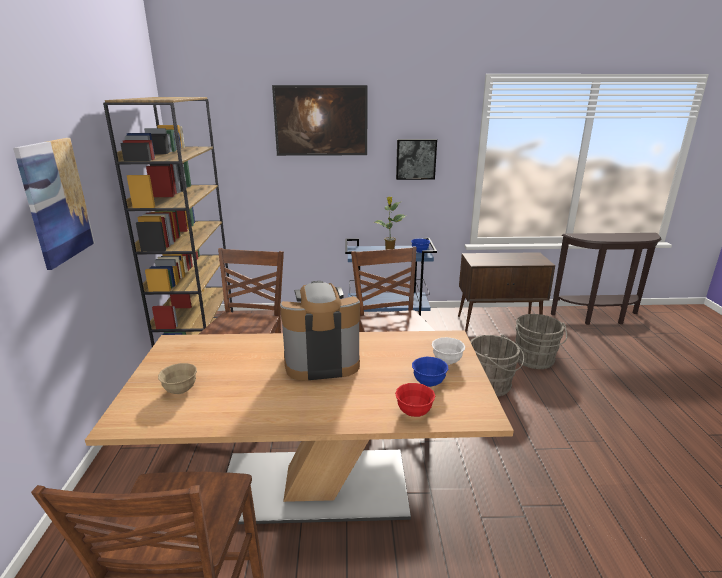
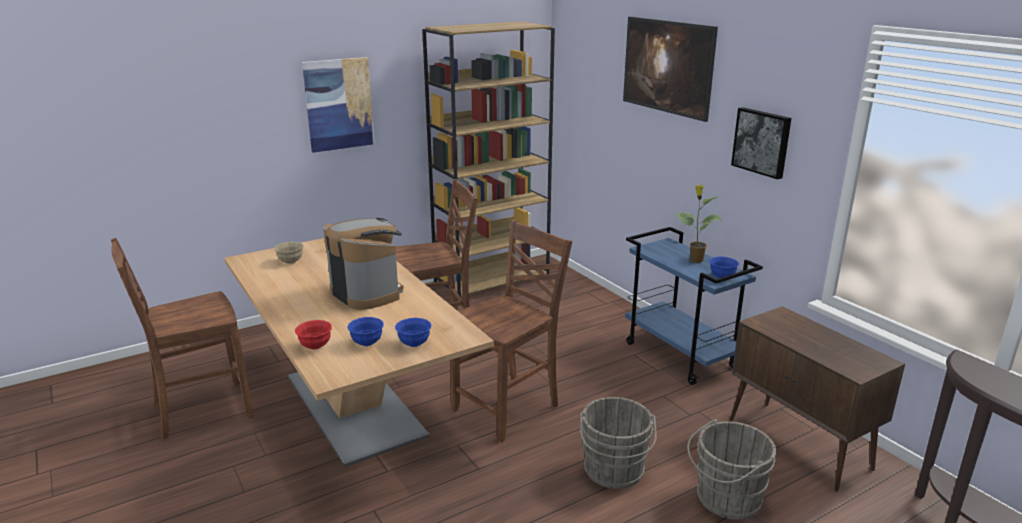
camera: 60 degrees right, 0 degrees up
white bowl [432,337,465,365] -> blue bowl [395,318,431,347]

